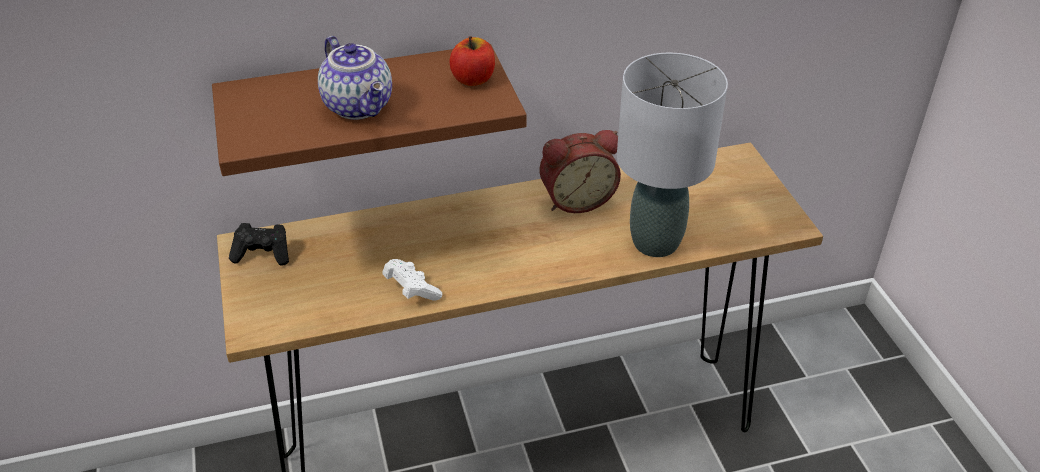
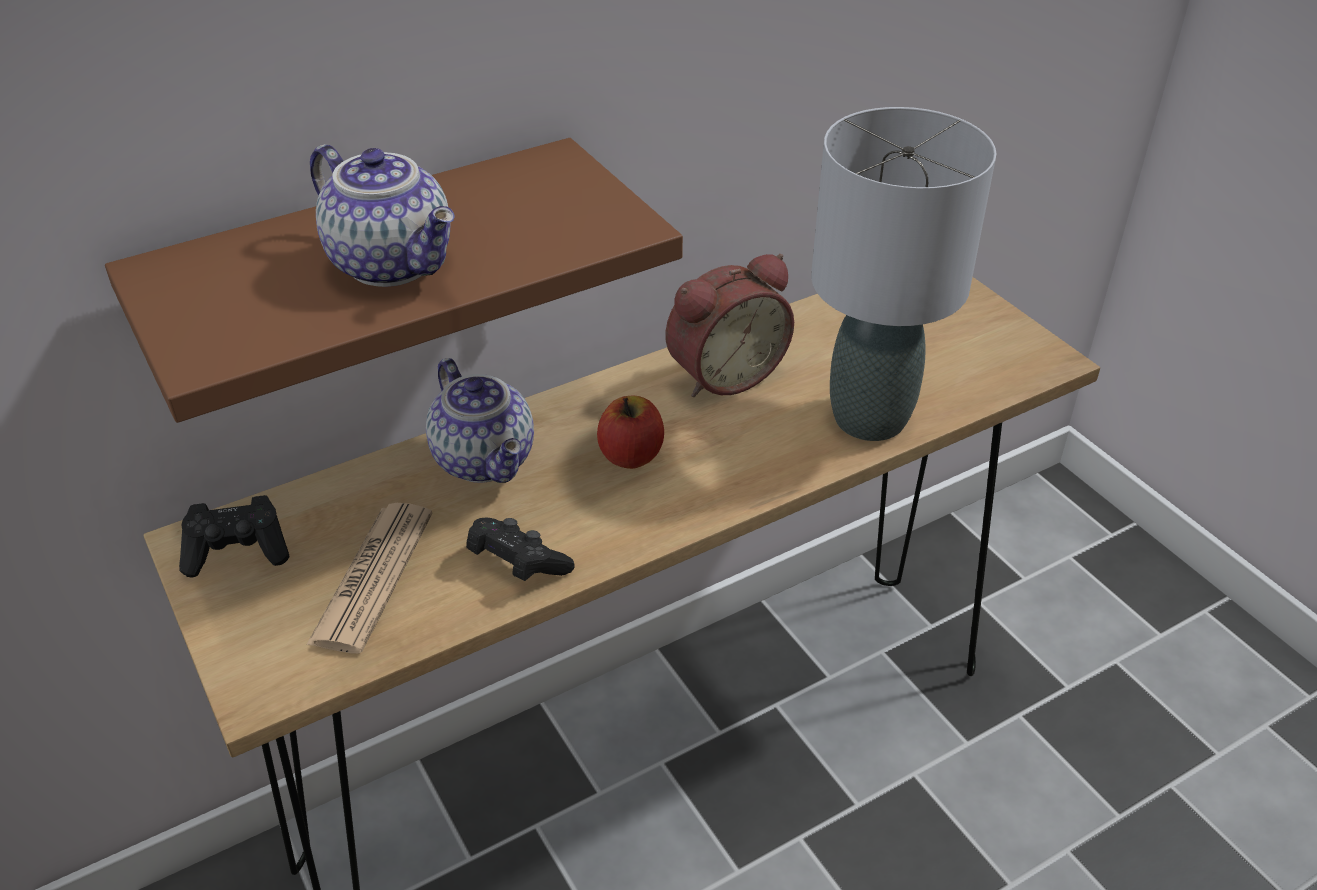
camera: 15 degrees left, 0 degrees up
white game controller [382,259,442,301] -> black game controller [466,517,575,581]
apple [449,36,495,86] -> apple moved to [597,396,664,469]
none -> newspaper [306,503,433,654]
none -> teapot [426,358,534,483]

